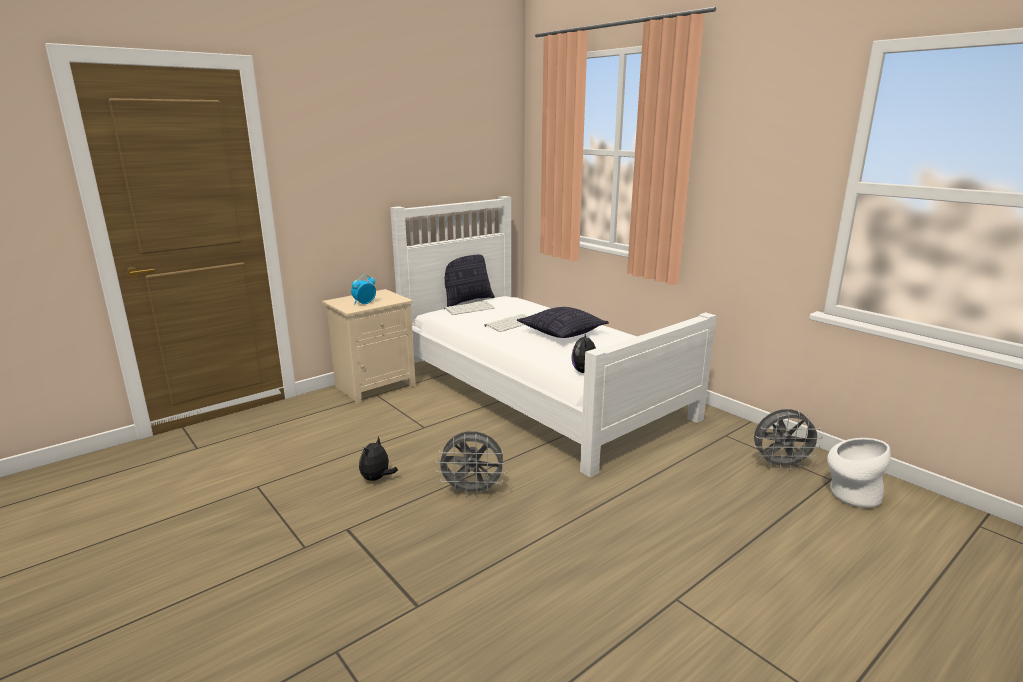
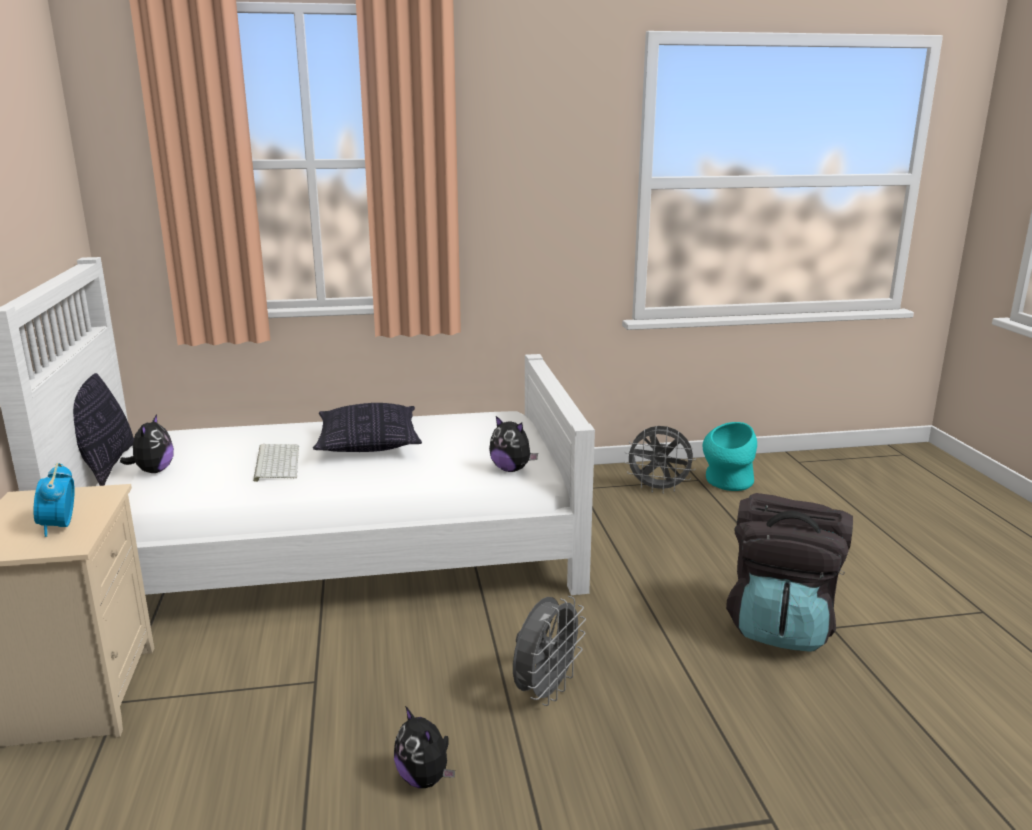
camera: 60 degrees left, 0 degrees up
keyboard [444,301,495,315] -> plush toy [120,414,174,473]
grey fan [754,409,823,471] -> grey fan turned 75 degrees clockwise [624,426,696,493]
white vase [827,438,890,508] -> turquoise vase [703,422,757,491]
none -> black backpack [726,493,853,652]

